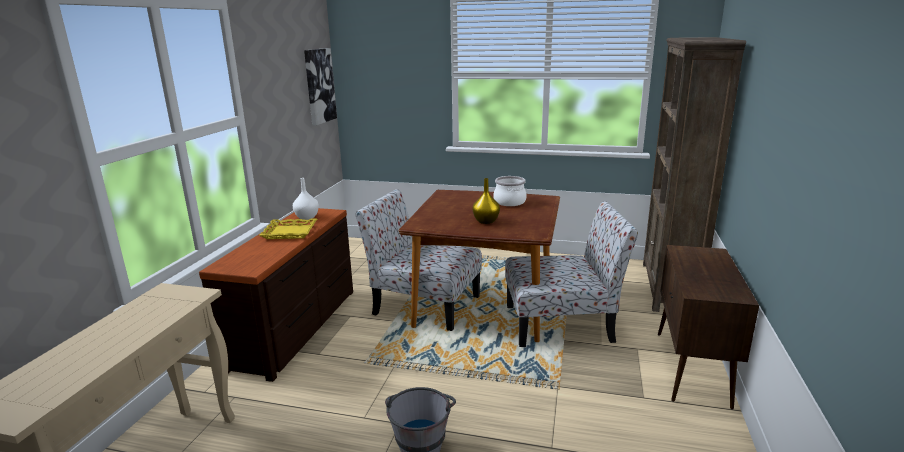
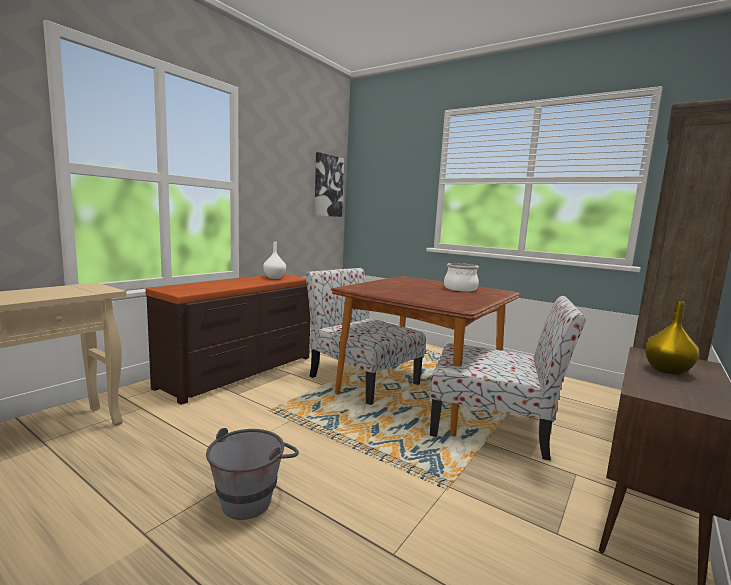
camera: 20 degrees right, 10 degrees down
yellow tray [259,218,317,239] -> none
yellow vase [472,178,500,224] -> yellow vase moved to [645,301,699,375]

